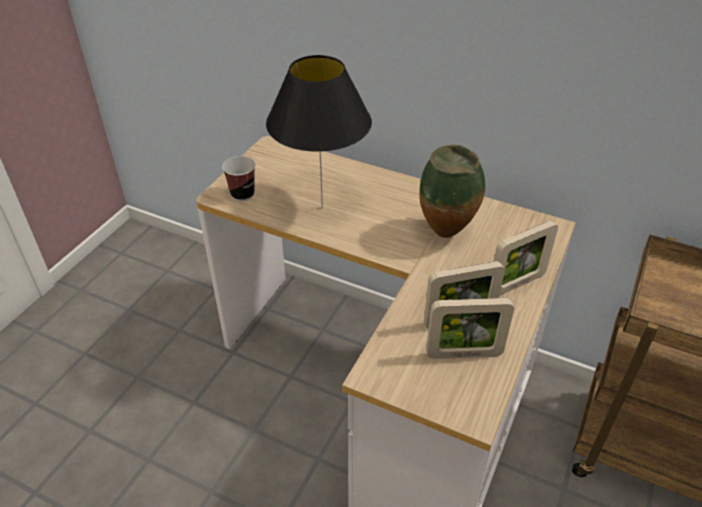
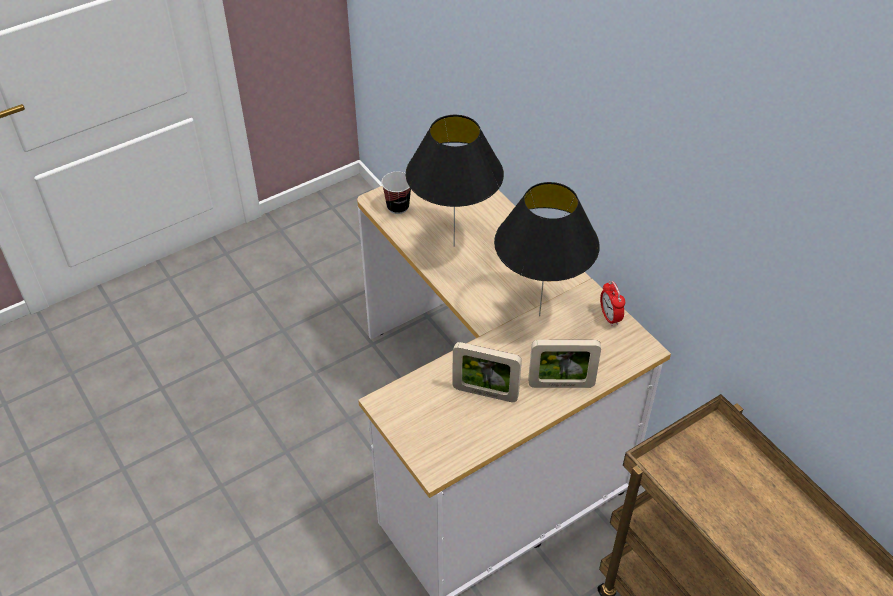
camera: 30 degrees right, 5 degrees up
vase [419,145,485,238] -> black table lamp [494,182,600,316]
picture frame [426,298,514,359] -> none
none -> alarm clock [600,281,625,326]

